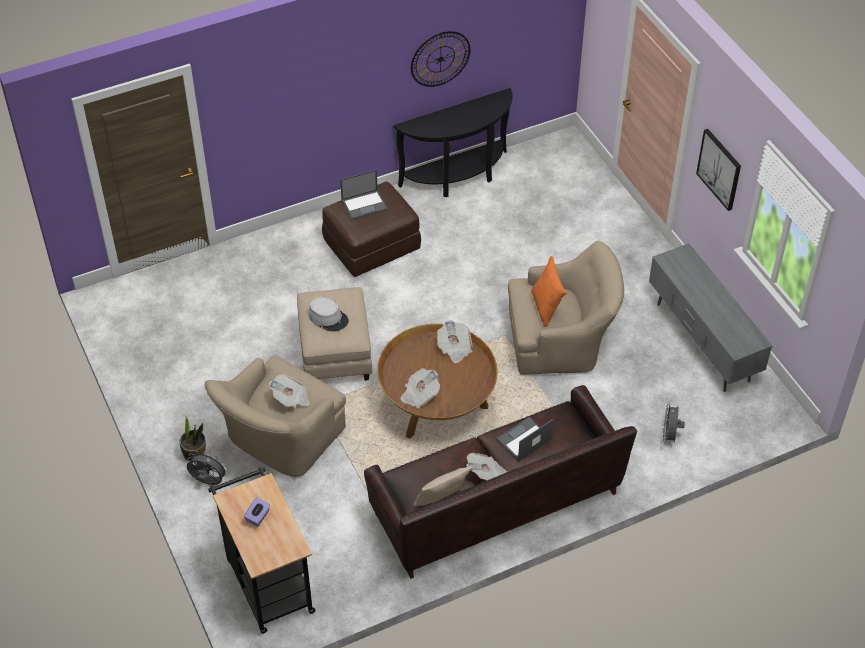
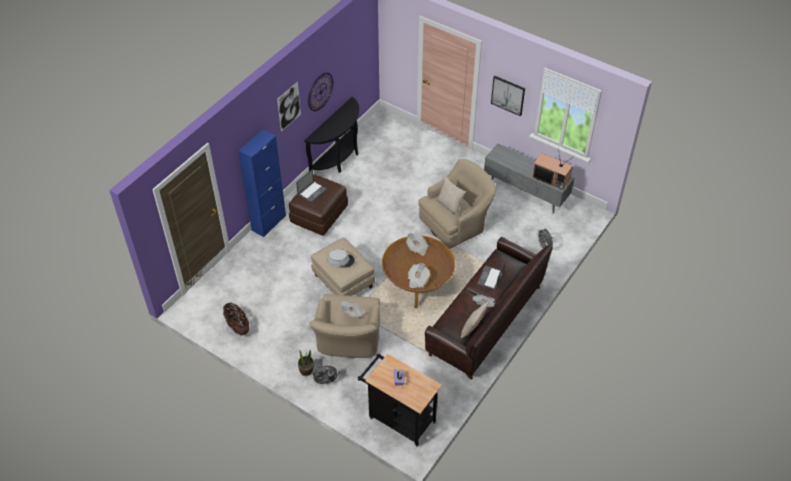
camera: 30 degrees left, 0 degrees up
orange pillow [531,256,566,327] -> beige pillow [436,176,466,216]
none -> basket [223,303,249,335]
none -> blue cabinet [238,129,286,237]
none -> picture [277,82,301,132]
none -> television [532,153,574,190]

